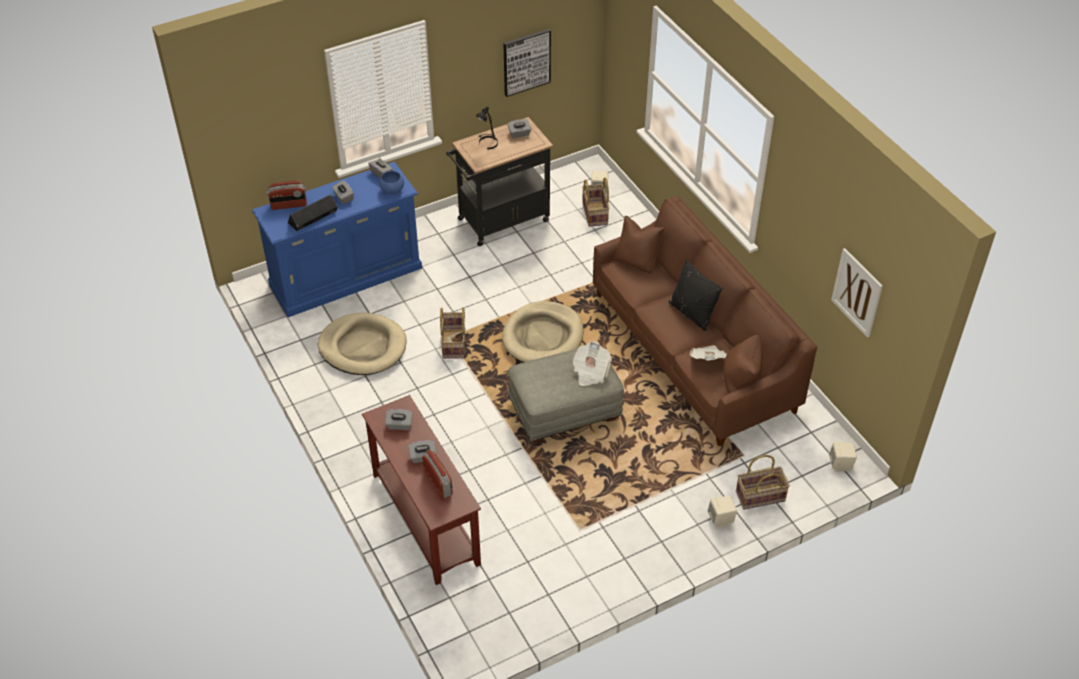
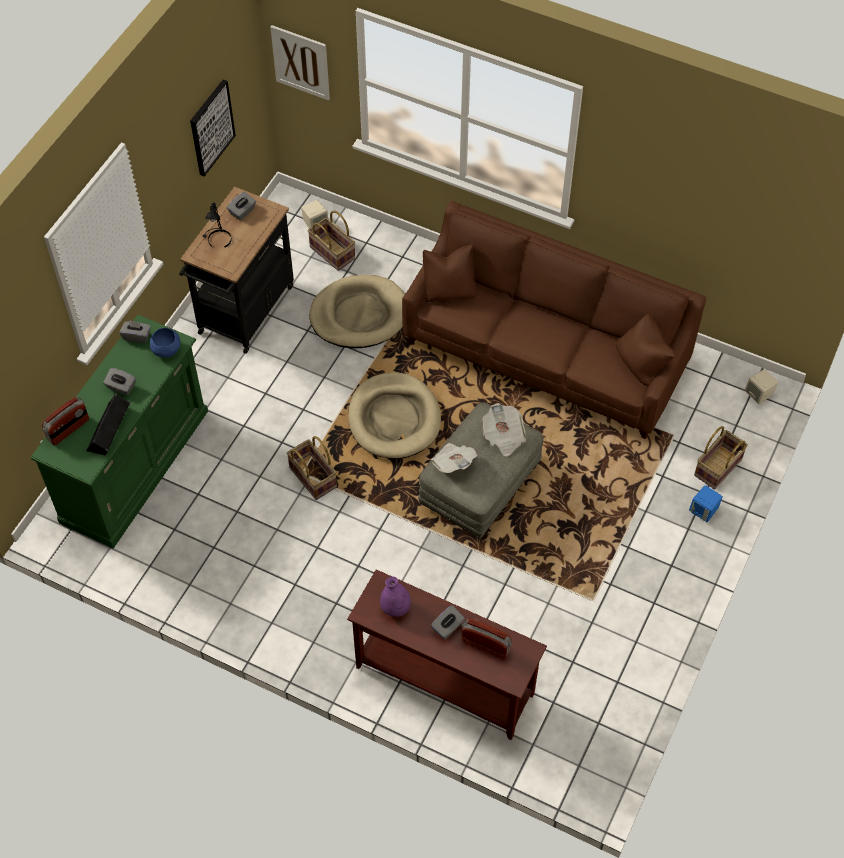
camera: 35 degrees left, 10 degrees up
blue cabinet [252,162,422,317] -> green cabinet [31,315,208,549]
beige dog bed [318,313,406,375] -> beige dog bed moved to [309,275,405,349]
grey tissue box [385,409,413,430] -> purple vase [380,576,411,617]
black pillow [669,259,723,331] -> none
newspaper [690,345,727,361] -> newspaper moved to [431,443,477,473]
beige speaker [707,496,737,528] -> blue speaker [689,485,723,522]
picture [831,248,883,338] -> picture moved to [270,25,330,101]

